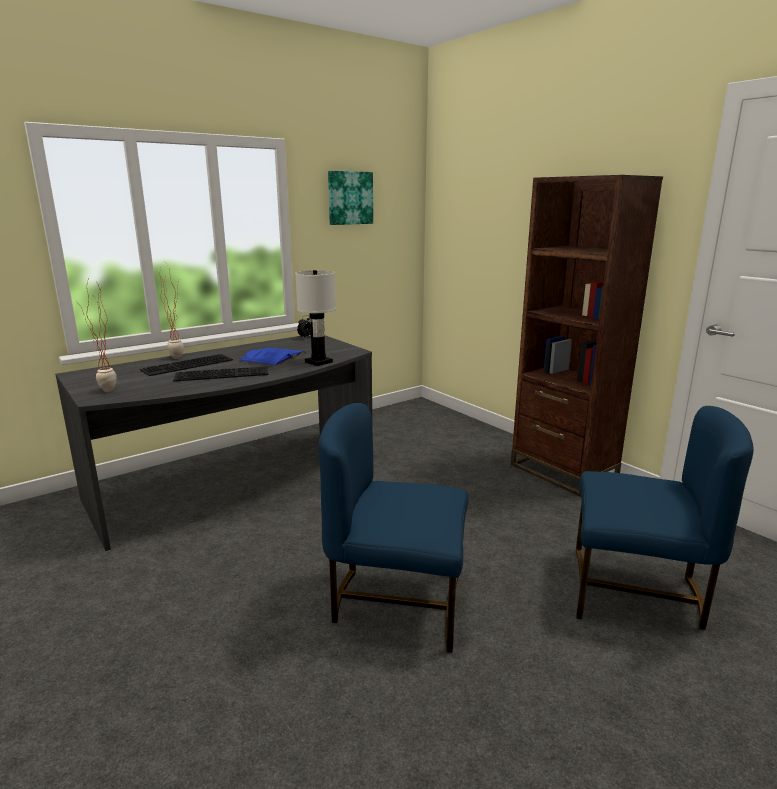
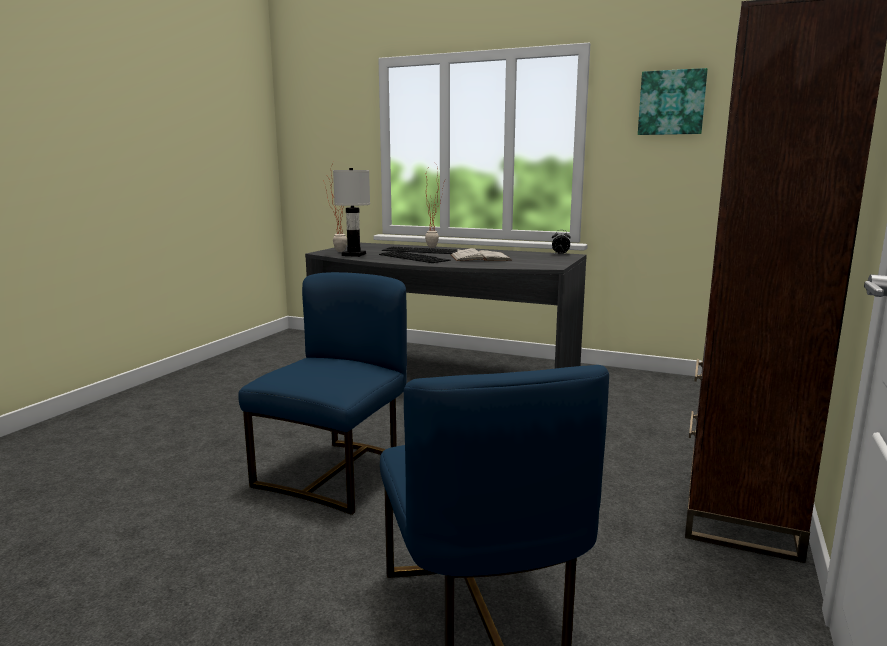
camera: 60 degrees right, 5 degrees down
blue book [238,347,305,367] -> white book [451,248,512,261]
white table lamp [295,270,336,366] -> white table lamp moved to [333,168,370,257]
blue chair [318,403,468,653] -> blue chair turned 45 degrees clockwise [238,272,407,515]

